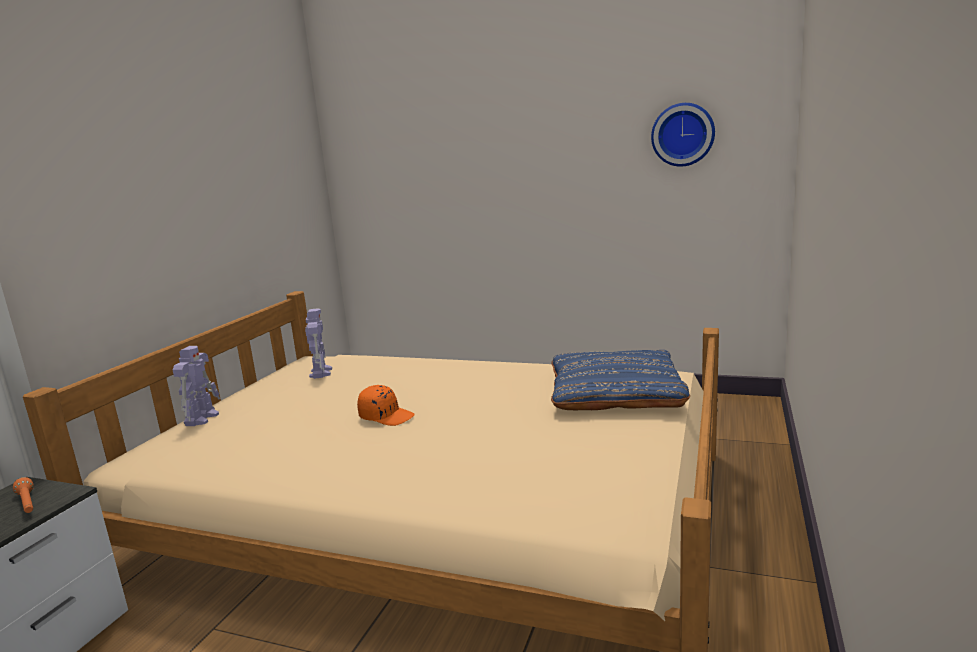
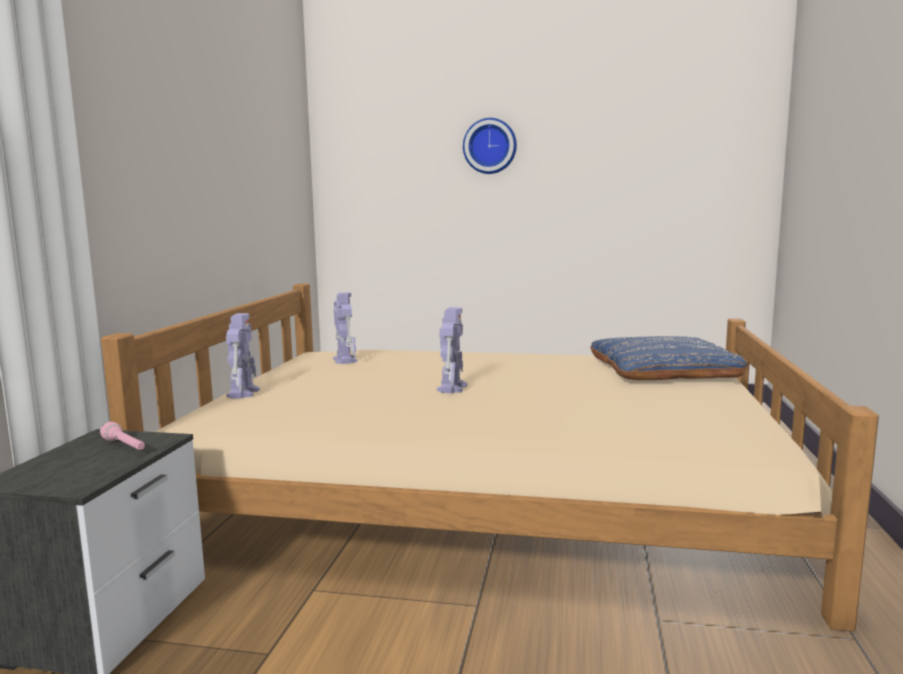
camera: 10 degrees left, 5 degrees down
orange flashlight [13,477,34,513] -> pink flashlight [100,422,145,450]
orange cap [357,385,415,426] -> toy robot [437,307,467,393]
wall clock [651,103,715,167] -> wall clock moved to [463,118,517,174]

